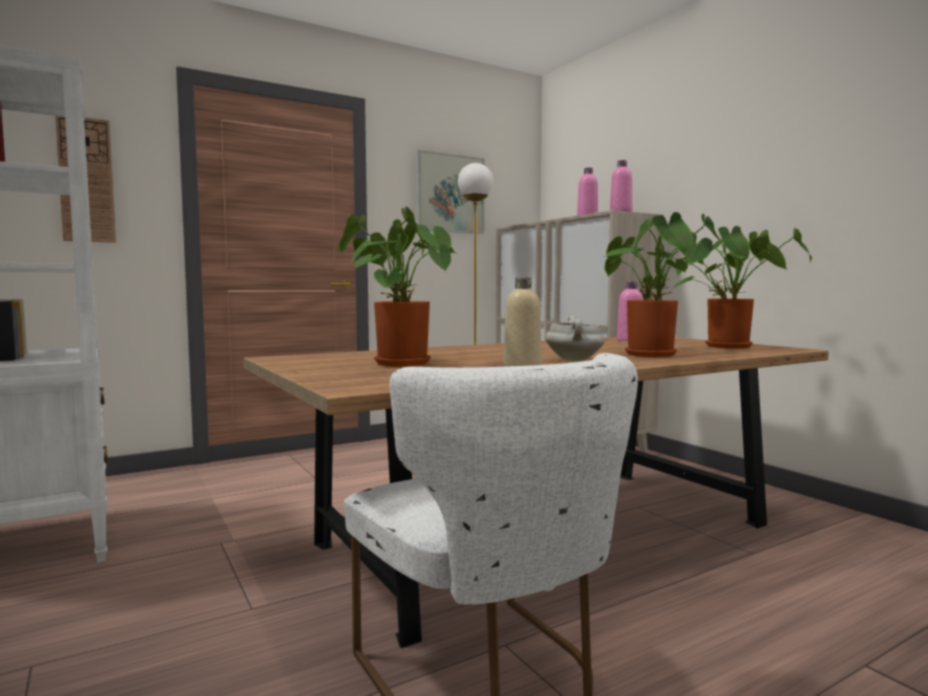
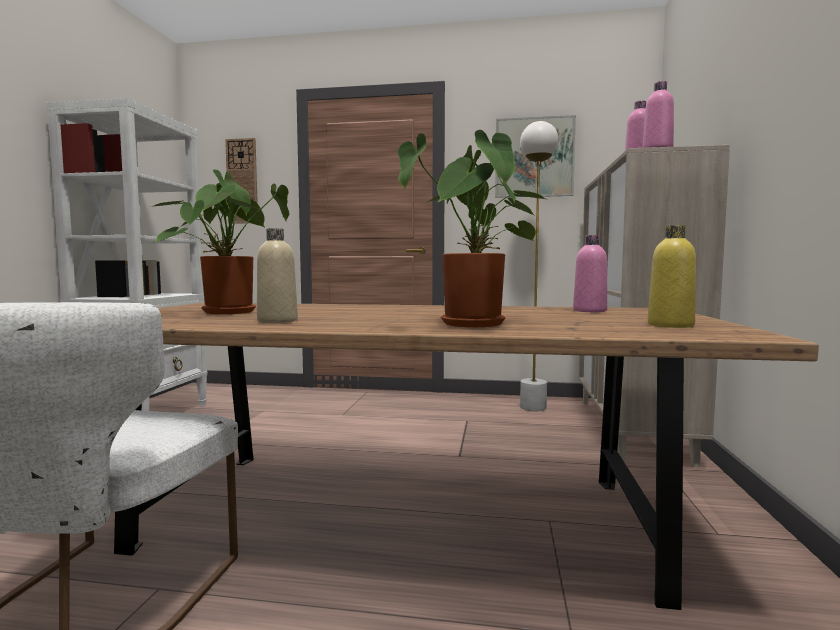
camera: 40 degrees right, 0 degrees up
white cooking pot [545,316,605,361] -> none
potted plant [671,226,812,349] -> yellow bottle [648,225,696,328]

